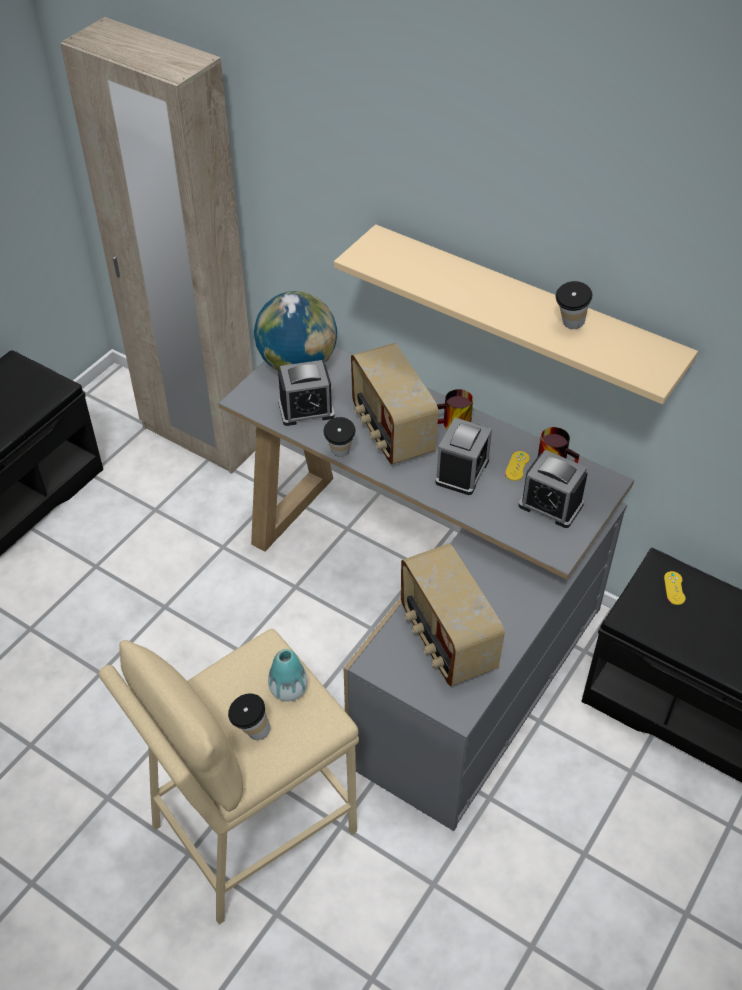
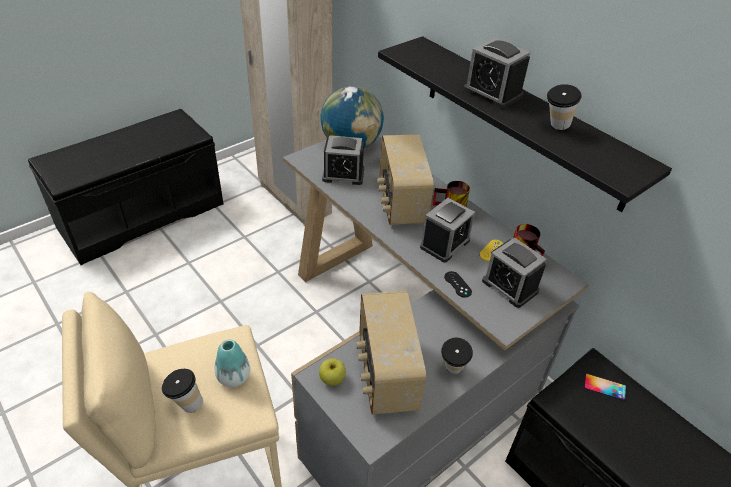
camera: 15 degrees right, 5 degrees down
cup [324,417,356,457] -> cup moved to [441,338,473,374]
beige shelf [334,224,698,404] -> black shelf [378,36,672,212]
yellow game controller [664,571,686,605] -> phone [584,373,626,400]
none -> apple [319,358,346,386]
none -> black game controller [444,271,472,298]
none -> alarm clock [463,38,530,109]

